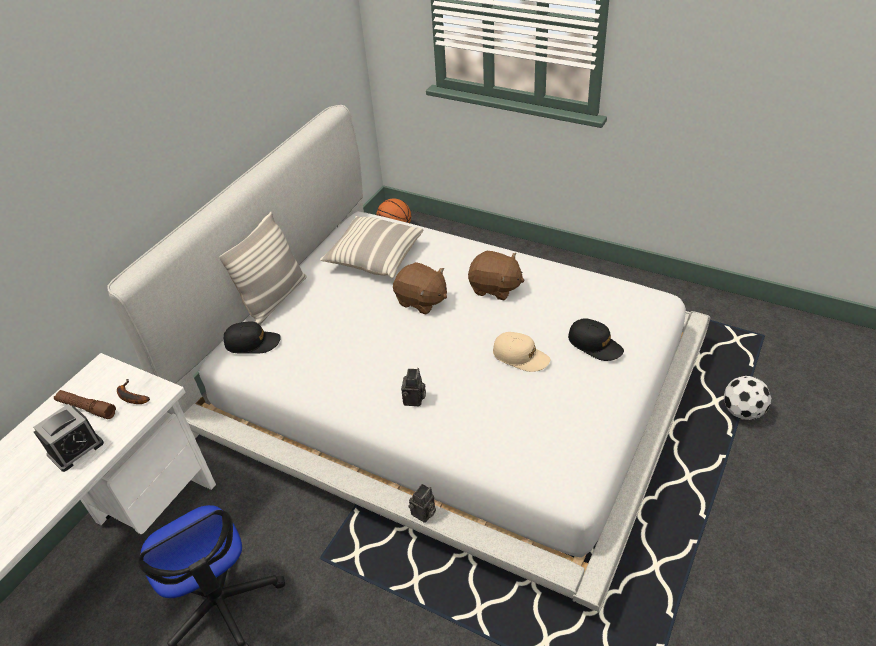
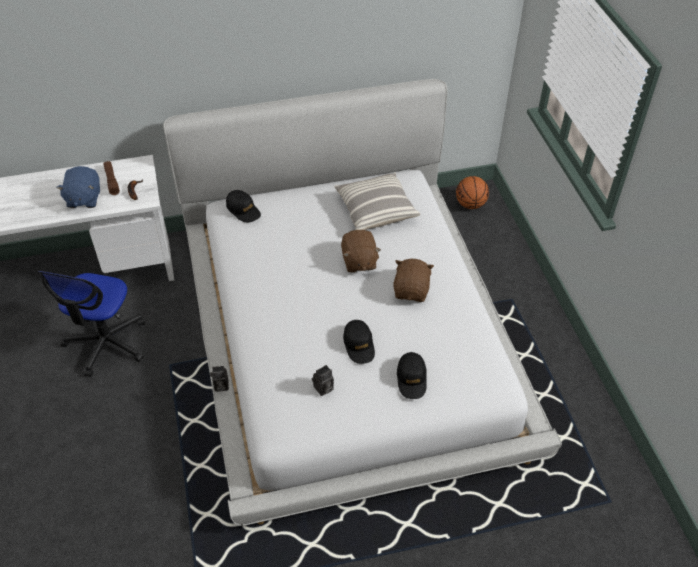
camera: 45 degrees right, 5 degrees up
alarm clock [33,404,104,472] -> blue plush toy [56,166,100,208]
pillow [219,212,307,325] -> none
camera [401,368,426,406] -> camera moved to [311,365,334,396]
brown plush toy [468,251,525,300] -> brown plush toy turned 150 degrees counterclockwise [393,259,434,302]
beige cap [493,332,550,372] -> black cap [343,320,375,364]
football [724,376,771,420] -> none

